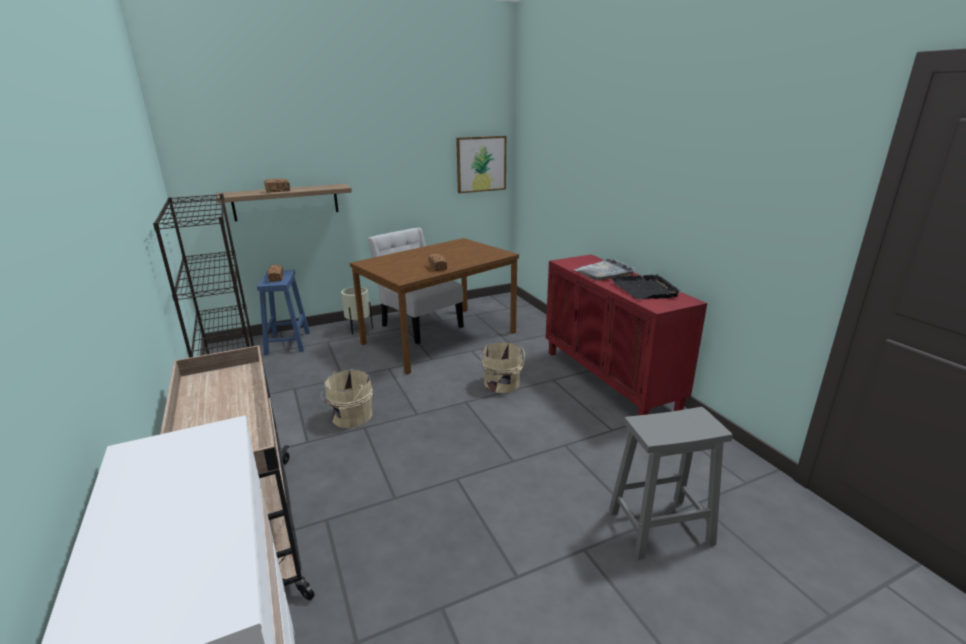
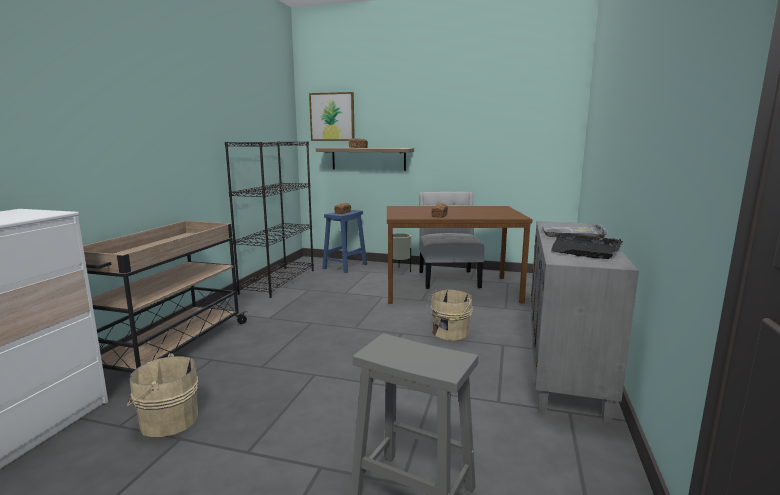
camera: 40 degrees right, 10 degrees down
beige bucket [321,370,373,428] -> beige bucket moved to [127,353,198,437]
picture [456,136,506,193] -> picture moved to [309,92,355,141]
red cabinet [546,254,707,415] -> grey cabinet [530,221,639,423]

